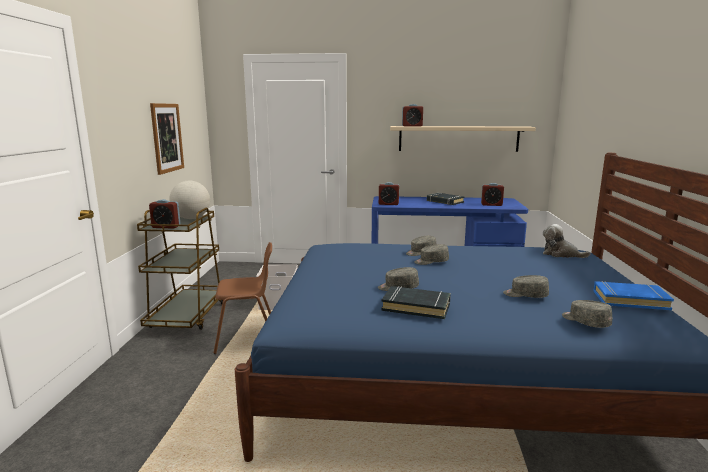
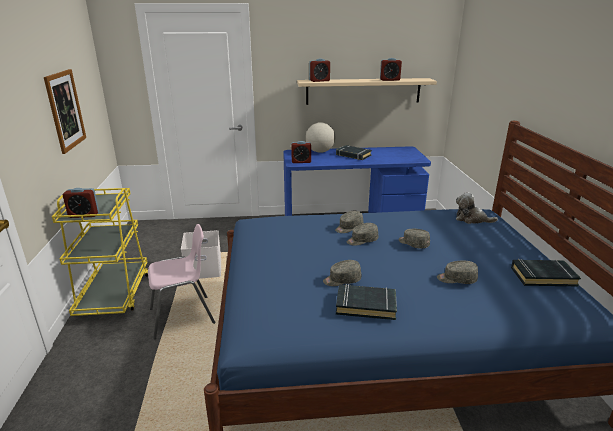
camera: 10 degrees left, 10 degrees up
brown cart [137,208,223,330] -> yellow cart [52,188,148,316]
globe [169,181,210,219] -> globe moved to [306,122,335,153]
brown chair [214,242,272,354] -> pink chair [148,224,216,339]
alarm clock [481,183,504,206] -> alarm clock moved to [380,58,402,81]
grey cap [562,300,612,328] -> grey cap moved to [399,229,430,248]
blue book [593,281,674,310] -> black book [511,259,581,286]

